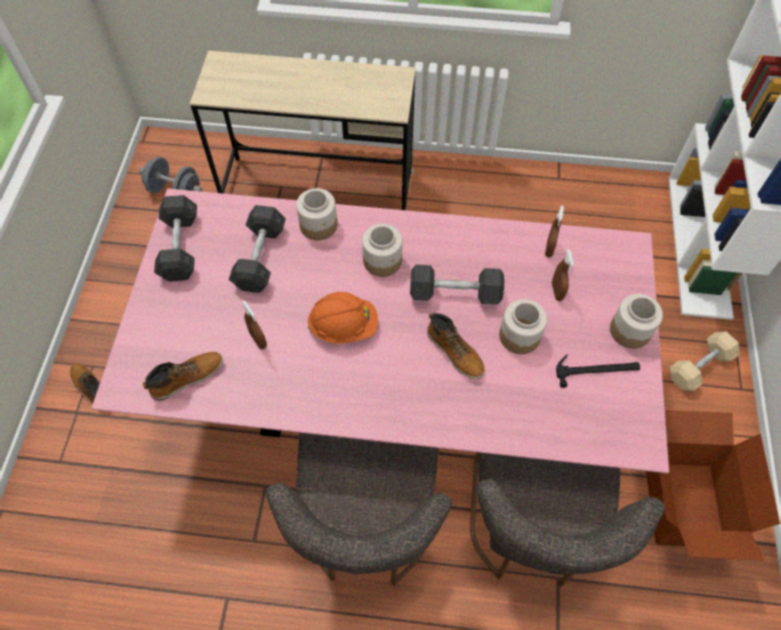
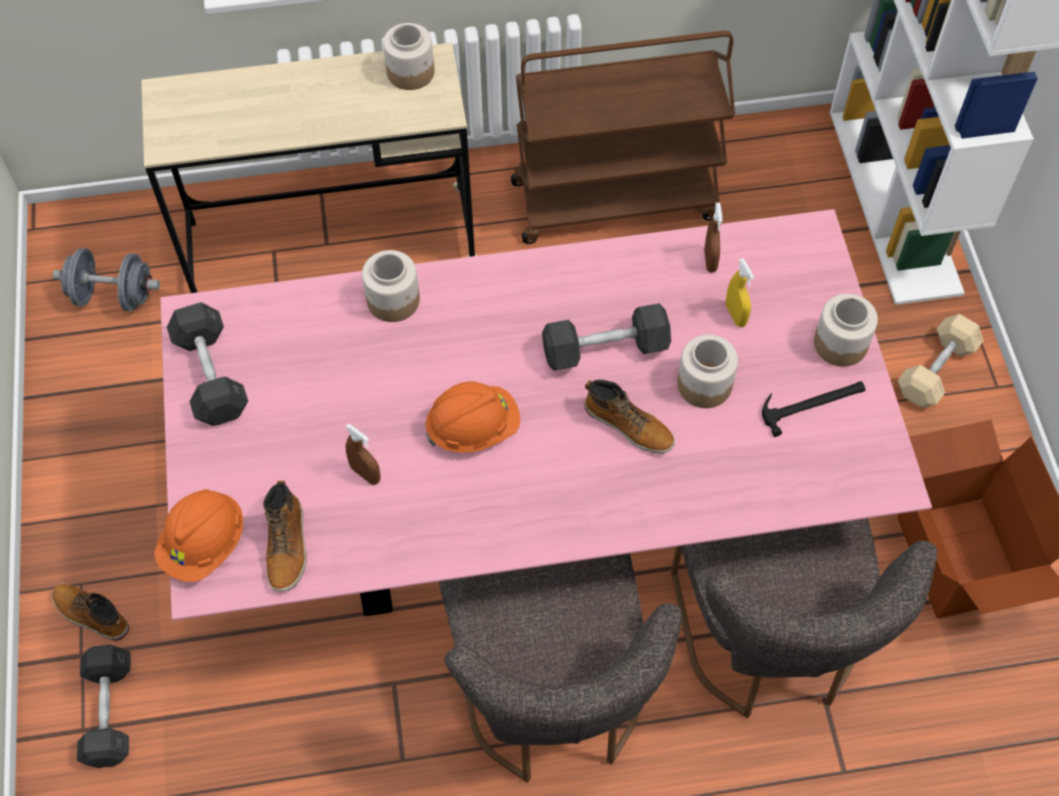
camera: 15 degrees left, 0 degrees up
boot [142,352,223,401] -> boot turned 135 degrees clockwise [263,480,307,592]
grey dumbbell [229,205,286,293] -> grey dumbbell moved to [77,645,131,768]
jar [362,224,402,277] -> jar moved to [383,23,434,90]
brown spray bottle [552,250,574,301] -> yellow spray bottle [726,258,754,327]
none -> orange hard hat [154,489,243,582]
none -> brown cart [511,31,735,244]

